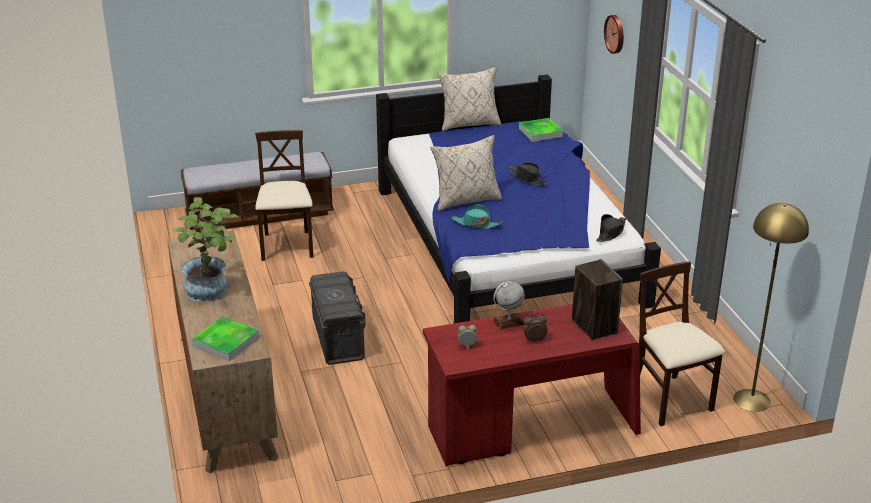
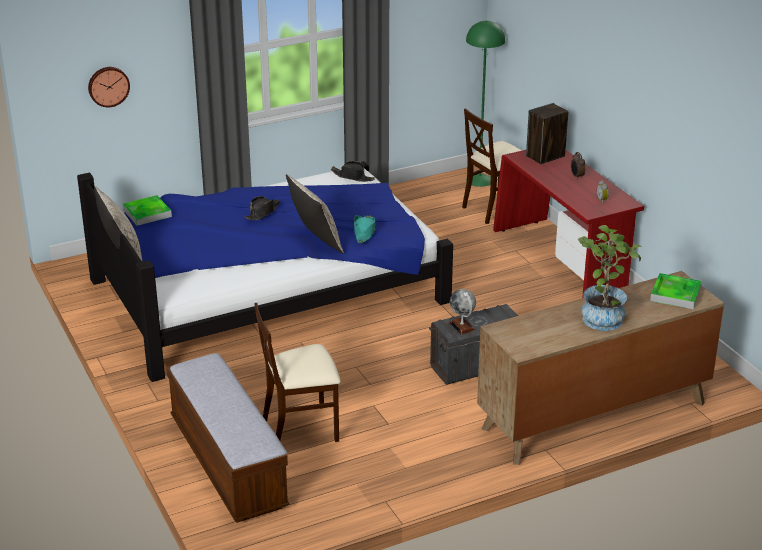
camera: 100 degrees left, 0 degrees up
globe [493,281,525,329] -> globe moved to [449,289,476,335]
yellow floor lamp [733,203,809,412] -> green floor lamp [466,21,505,187]

